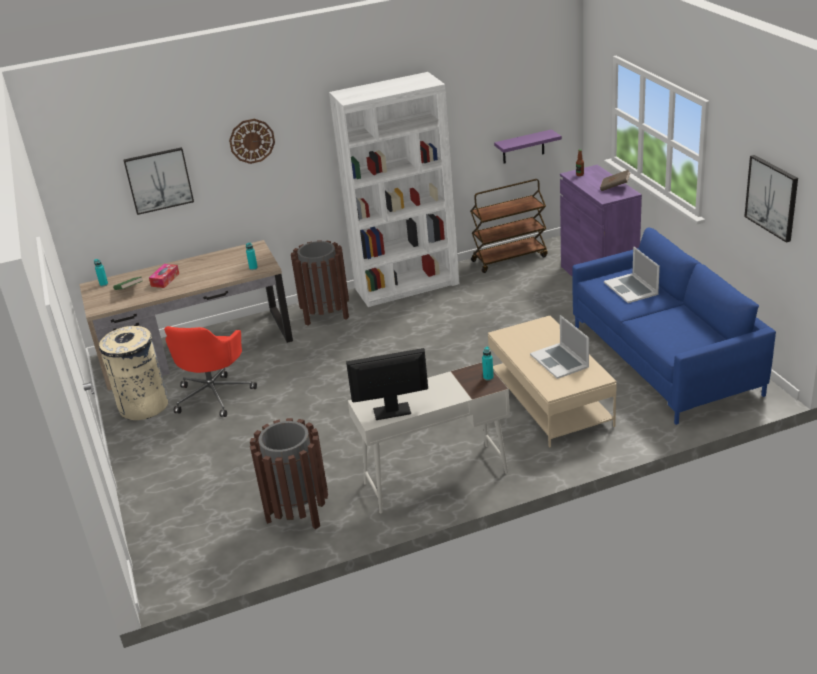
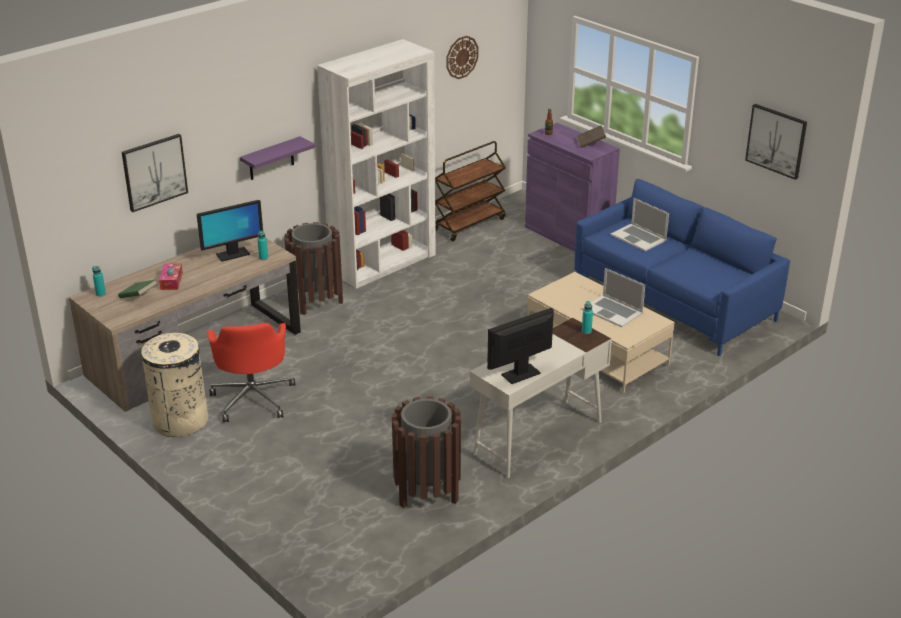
camera: 25 degrees left, 0 degrees up
wall clock [229,119,275,164] -> wall clock moved to [446,36,478,79]
purple shelf [494,129,562,164] -> purple shelf moved to [240,136,315,180]
none -> monitor [197,200,263,262]

